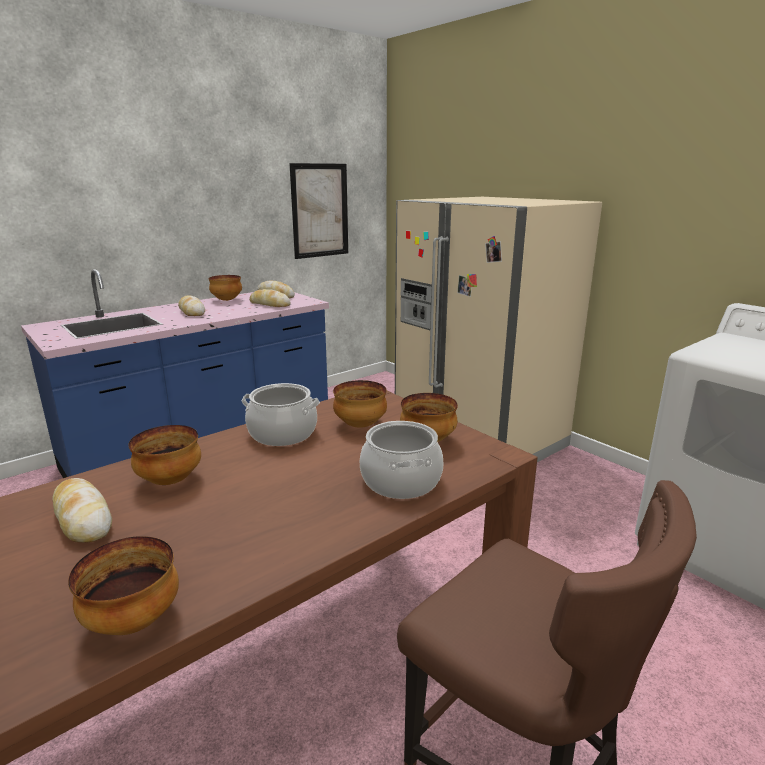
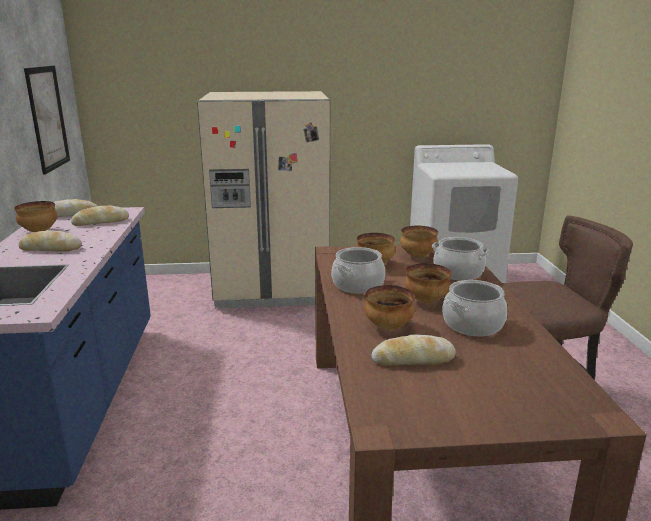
camera: 55 degrees left, 0 degrees up
bowl [68,536,179,635] -> bowl moved to [405,263,451,303]
none -> cooking pot [442,280,507,336]

